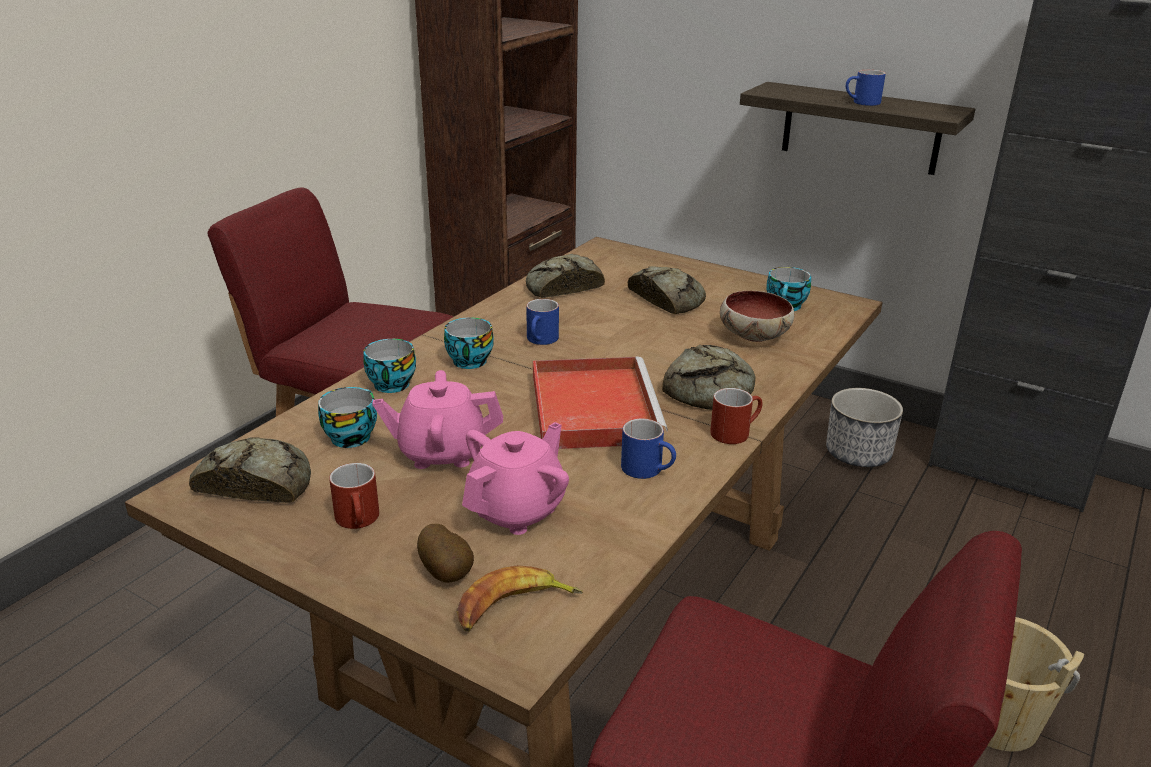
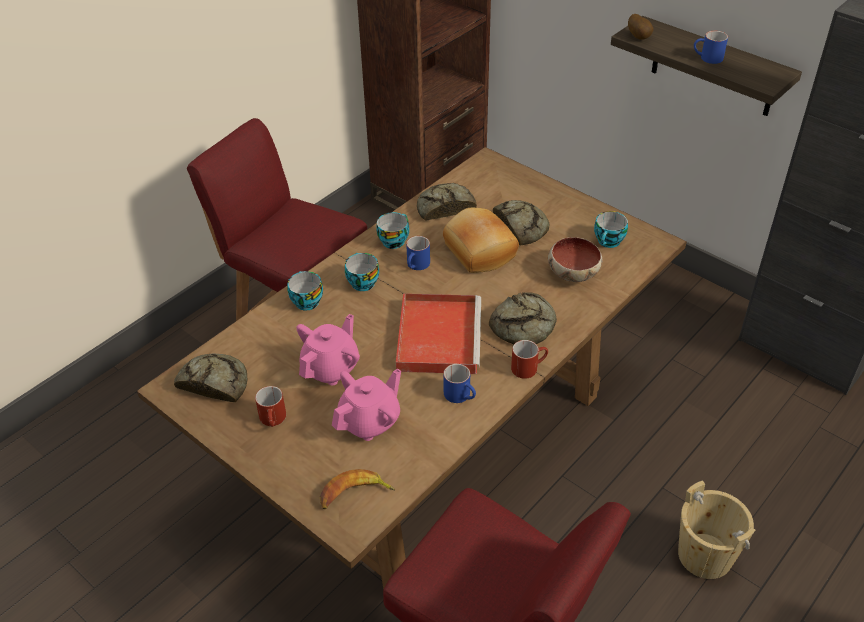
camera: 10 degrees right, 15 degrees up
cup [318,387,377,448] -> cup moved to [376,212,409,249]
pink teapot [372,370,503,469] -> pink teapot turned 120 degrees clockwise [296,314,360,386]
potato [417,524,474,583] -> potato moved to [628,14,654,40]
planter [826,388,903,467] -> none
none -> bread [443,208,519,273]

